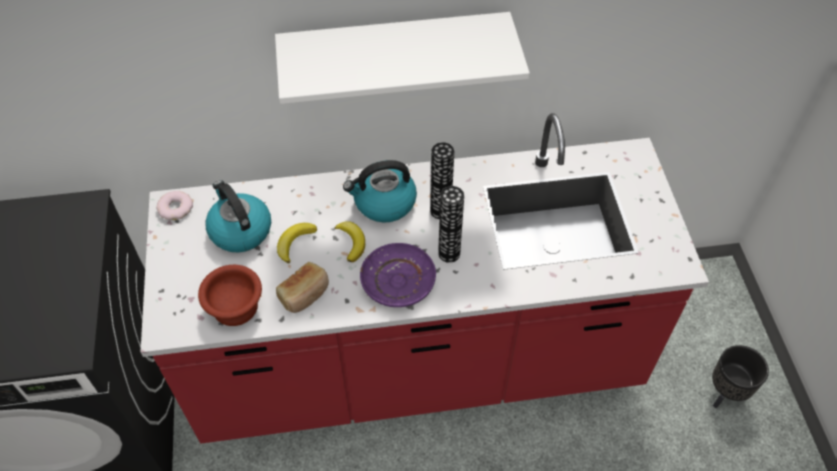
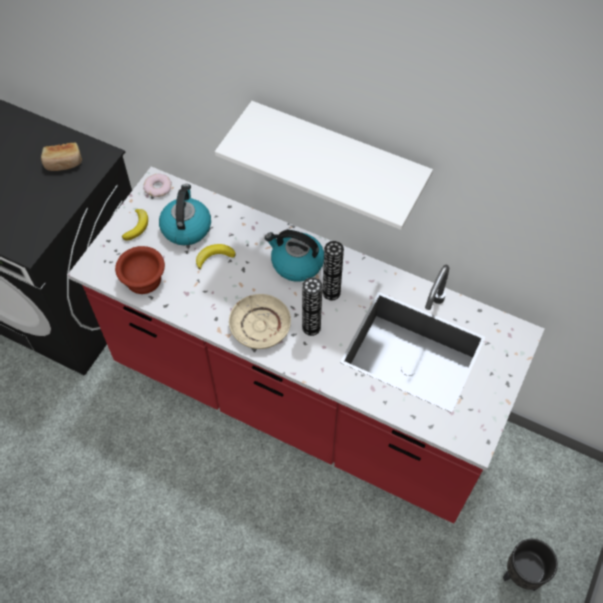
camera: 35 degrees right, 5 degrees up
bread [276,262,329,313] -> bread moved to [41,143,82,171]
banana [335,221,365,262] -> banana moved to [122,209,148,240]
purple plate [360,243,436,307] -> beige plate [229,294,291,349]

